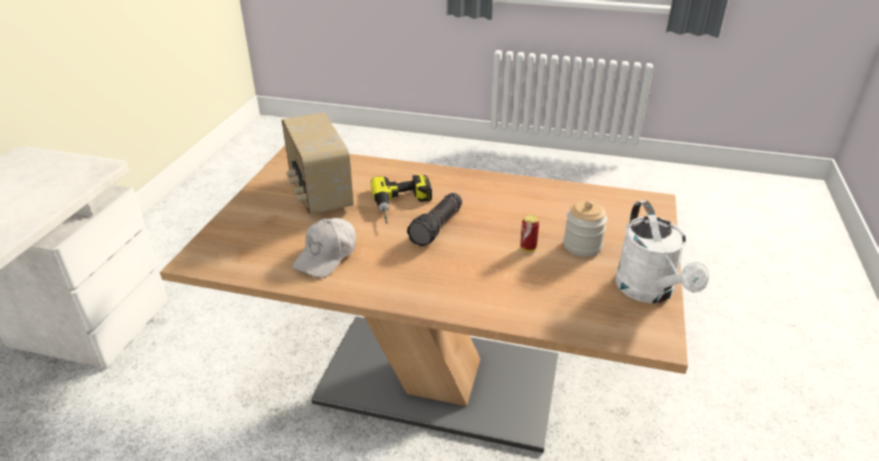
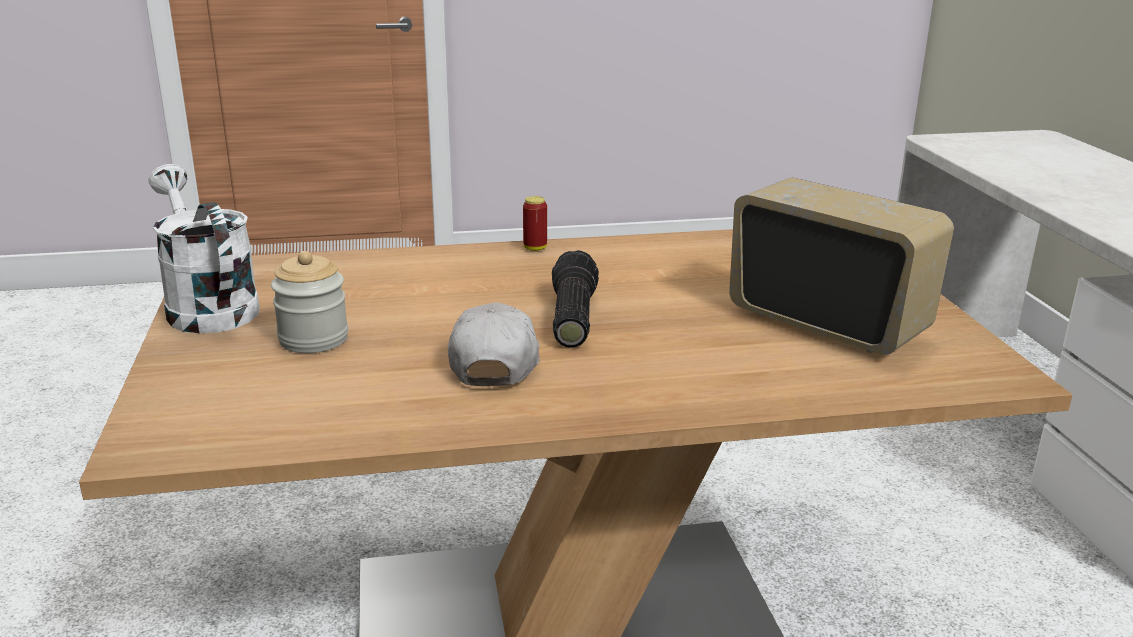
camera: 155 degrees right, 10 degrees down
white cap [292,218,356,278] -> white cap moved to [448,302,540,386]
power drill [371,174,432,224] -> none
can [520,215,539,252] -> can moved to [523,196,547,251]

